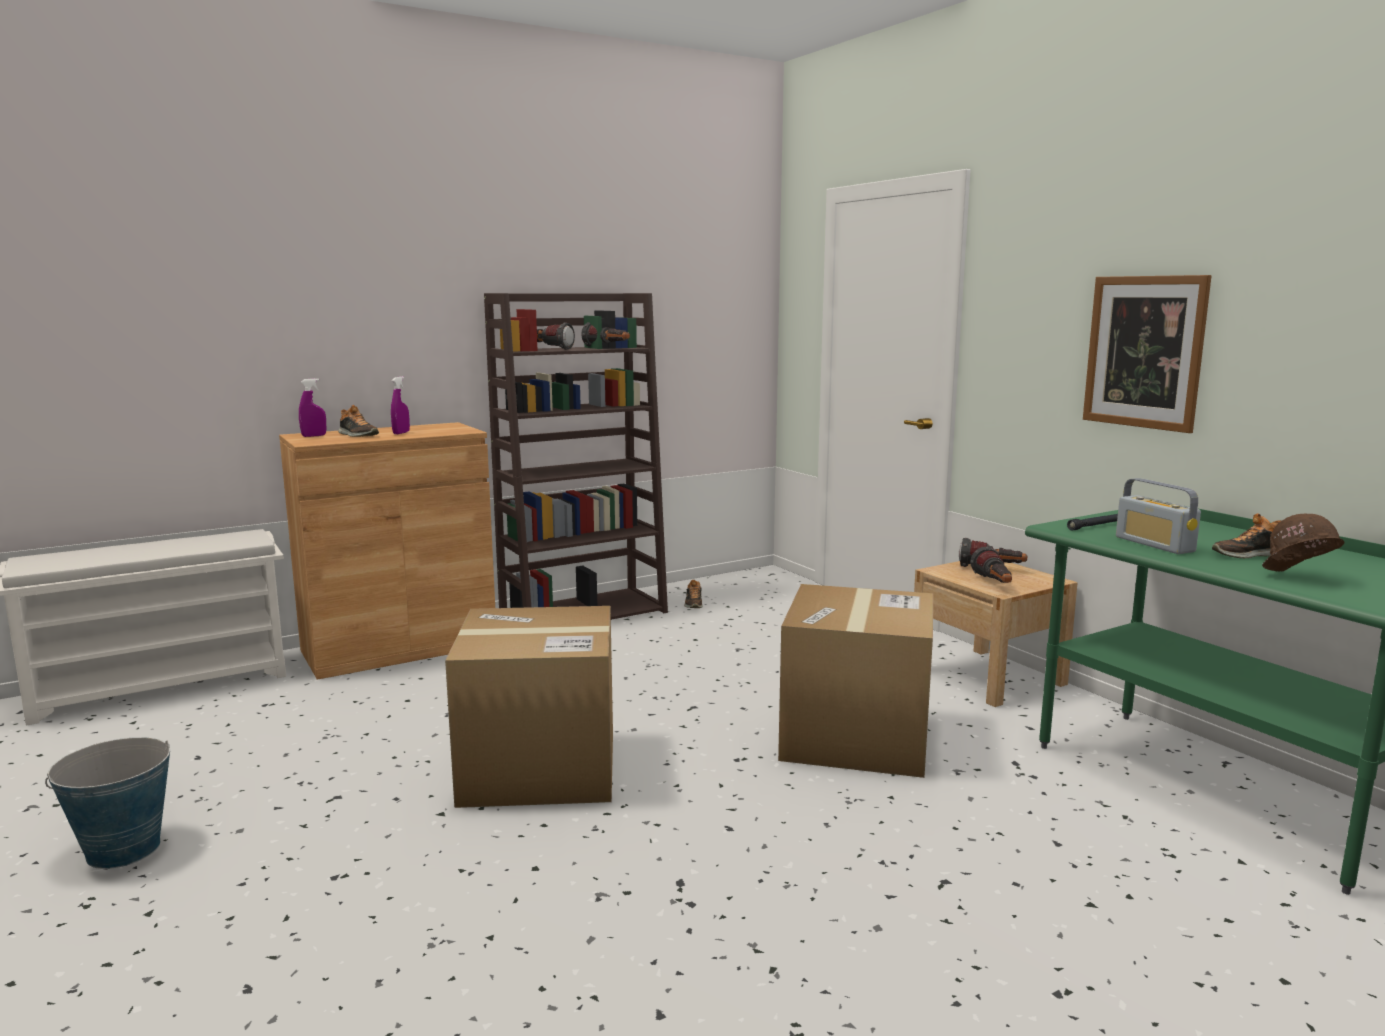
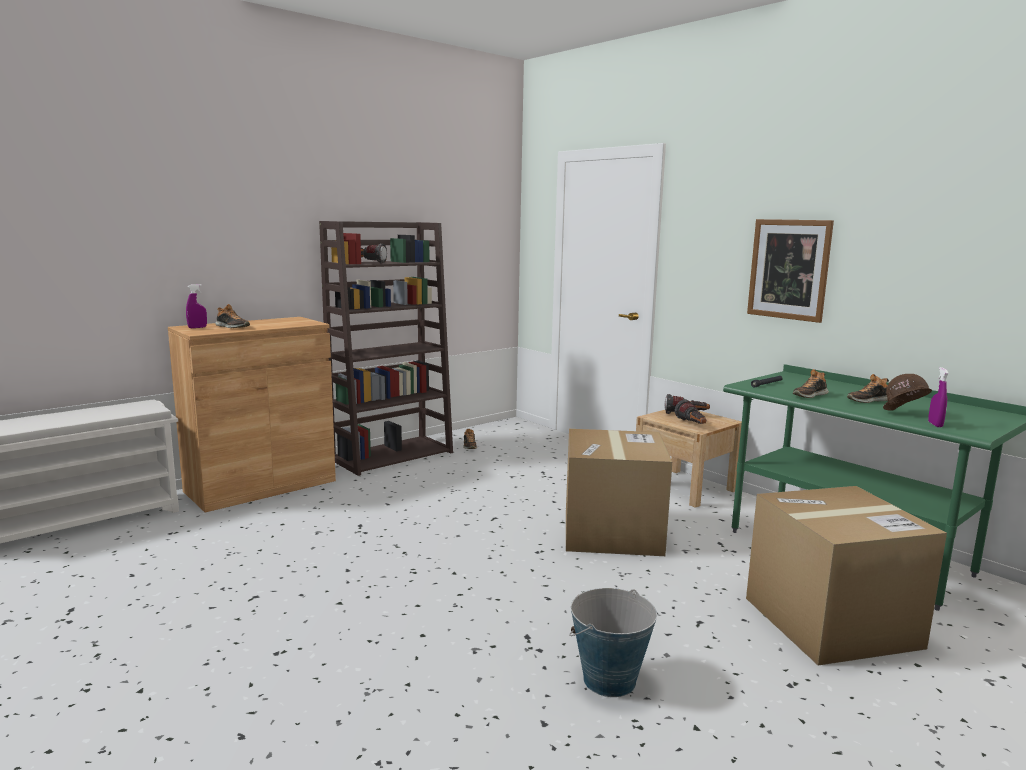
camera: 10 degrees left, 0 degrees up
bucket [45,737,170,869] -> bucket moved to [569,588,657,697]
purple spray bottle [391,376,410,434] -> purple spray bottle moved to [928,367,949,427]
cardboard box [445,606,613,808] -> cardboard box moved to [746,486,947,665]
flashlight [581,322,630,346] -> none
radio [1116,478,1201,554] -> shoe [793,369,829,398]

